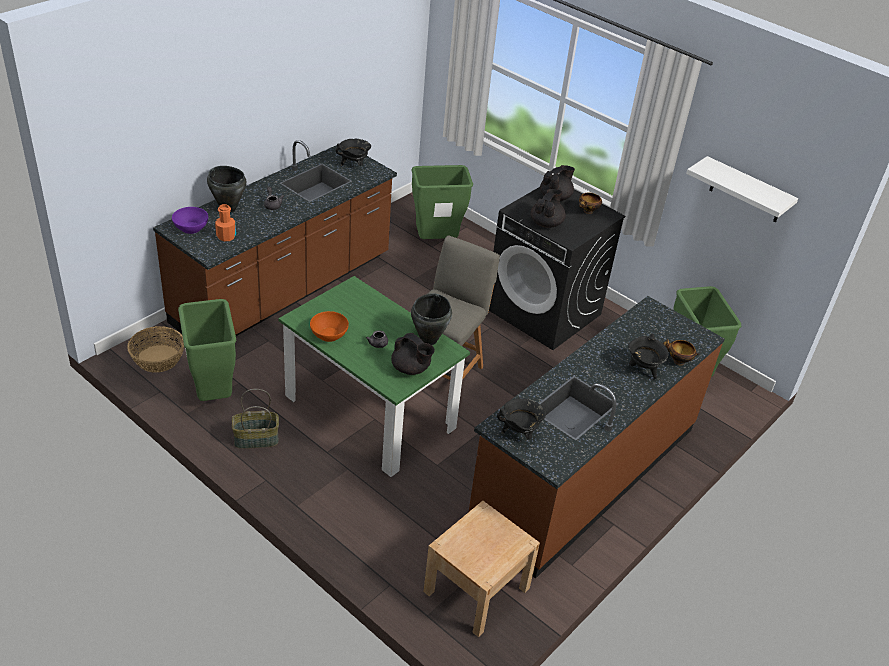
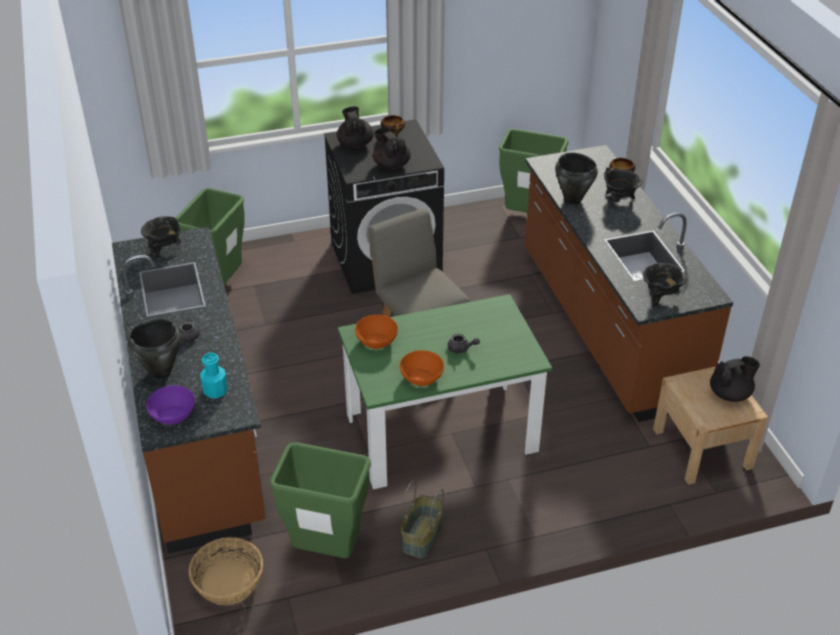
camera: 55 degrees left, 0 degrees up
orange bottle [215,204,236,241] -> turquoise bottle [200,353,228,398]
black teapot [391,333,435,375] -> black teapot moved to [710,356,760,402]
black cooking pot [411,293,452,345] -> black cooking pot moved to [555,152,598,205]
white shelf [686,156,798,222] -> none
none -> orange bowl [355,315,398,349]

